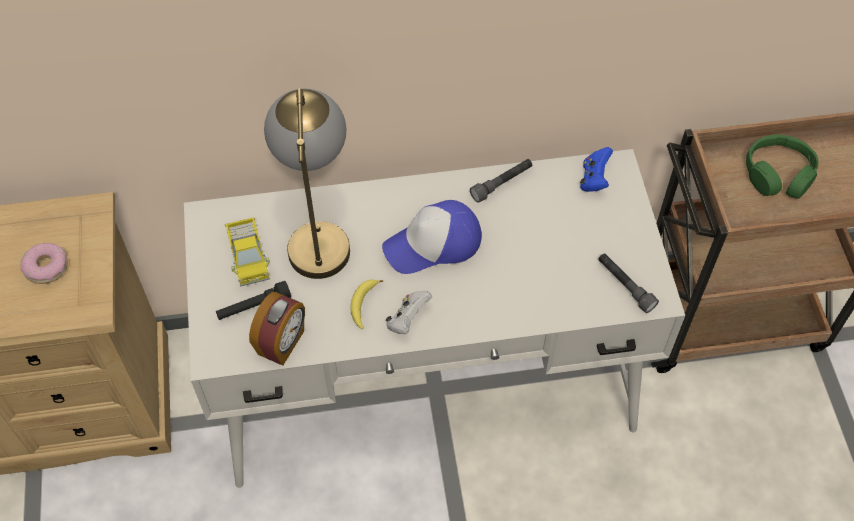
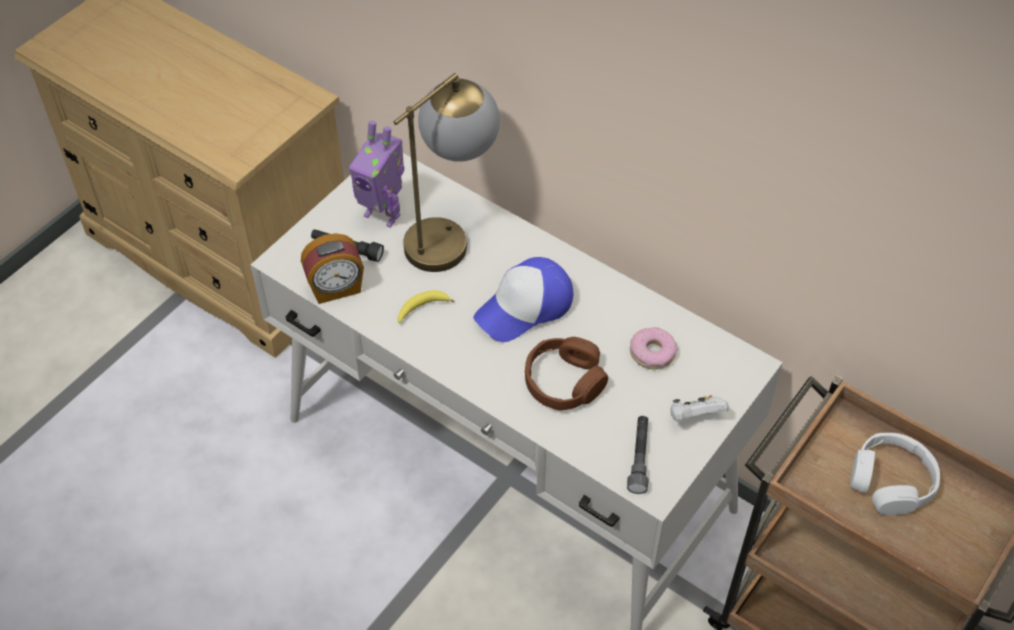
camera: 45 degrees right, 5 degrees down
donut [21,243,68,284] -> donut moved to [630,327,678,369]
toy truck [225,217,270,287] -> toy robot [349,121,404,227]
cap [382,200,482,274] -> cap turned 60 degrees counterclockwise [473,257,573,342]
white game controller [386,291,432,334] -> white game controller moved to [670,395,729,422]
grey flashlight [470,159,532,203] -> none
blue game controller [580,147,613,192] -> none
green headphones [746,135,818,199] -> white headphones [850,433,940,515]
none -> brown headphones [525,337,608,411]

